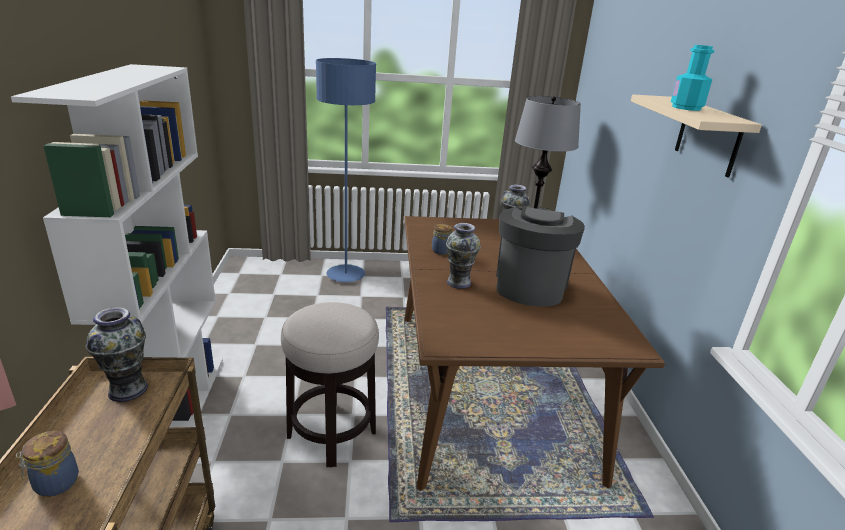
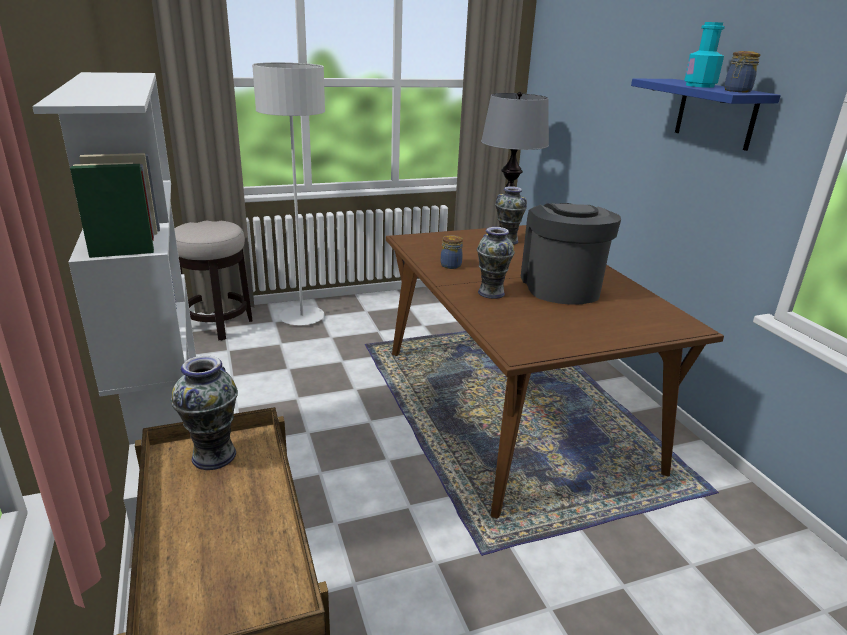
camera: 15 degrees left, 0 degrees up
jar [16,431,79,497] -> jar moved to [724,51,761,92]
stool [281,302,379,467] -> stool moved to [174,221,253,340]
blue floor lamp [316,58,376,282] -> grey floor lamp [252,62,325,325]
beige shelf [631,95,762,178] -> blue shelf [631,79,781,151]

